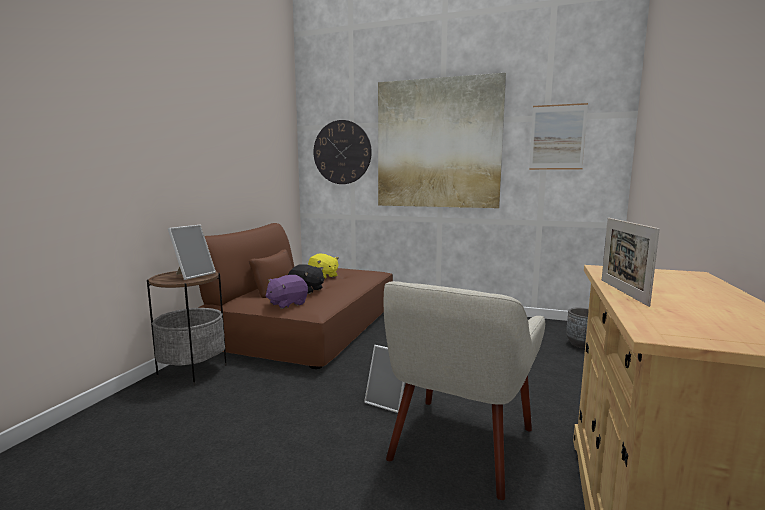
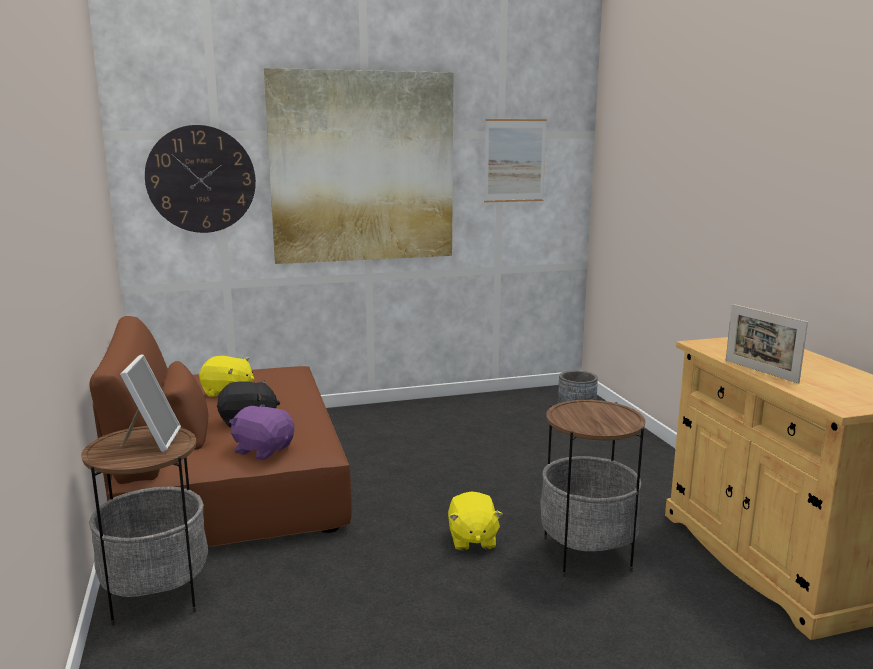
camera: 35 degrees left, 5 degrees up
purple plush toy [265,275,308,309] -> purple plush toy turned 105 degrees clockwise [229,404,294,460]
picture frame [364,345,405,413] -> yellow plush toy [448,491,503,551]
beige armchair [384,281,545,500] -> side table [540,400,645,577]

